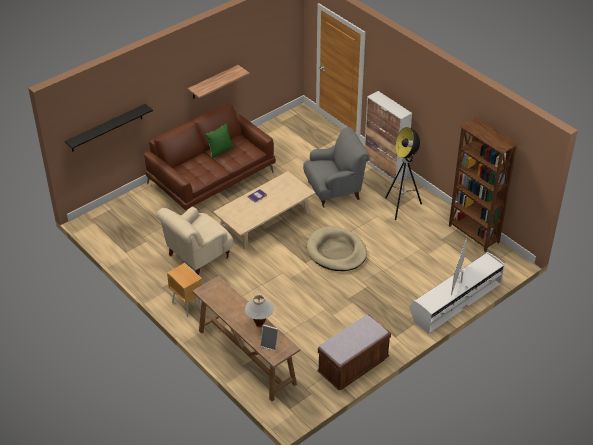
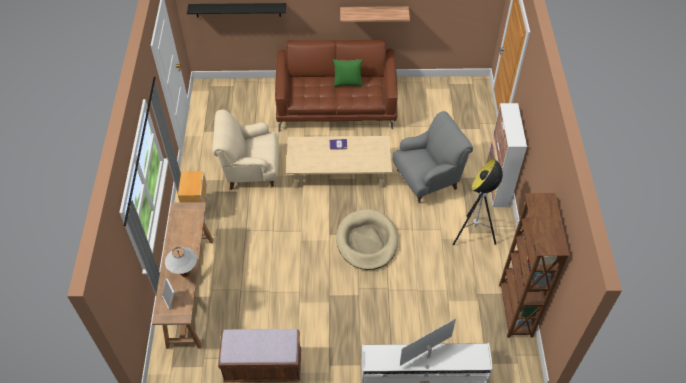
camera: 40 degrees right, 10 degrees up
grey armchair [303,127,370,208] -> grey armchair turned 45 degrees counterclockwise [392,111,473,203]

